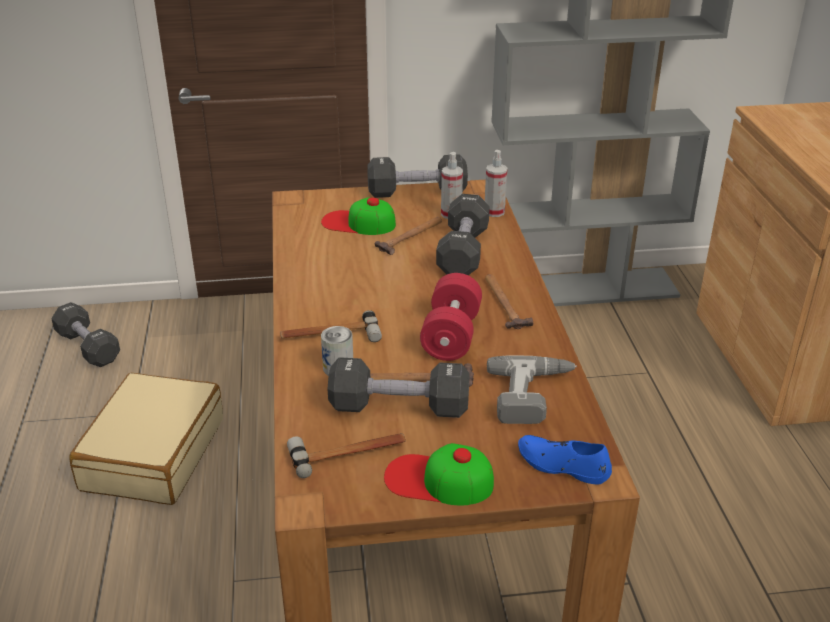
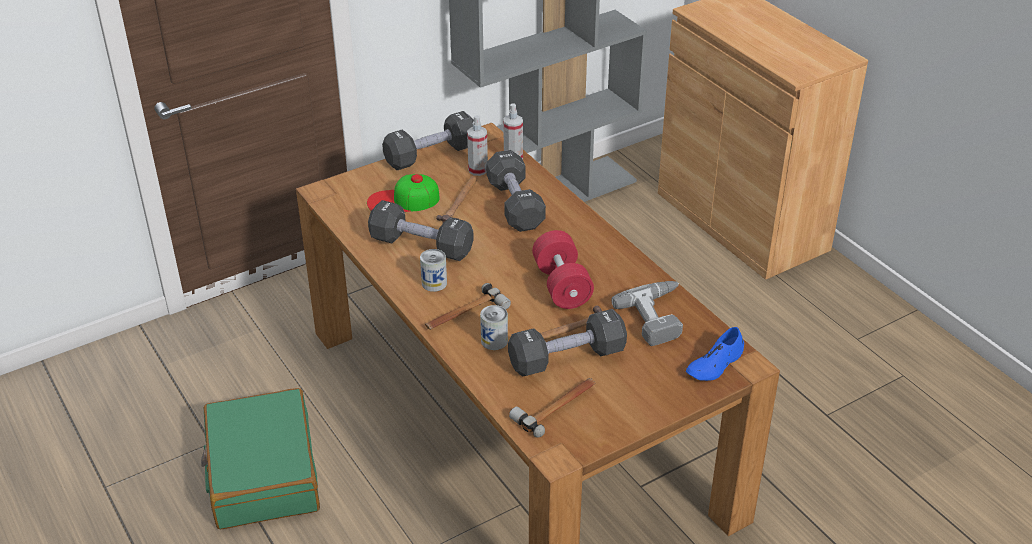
camera: 25 degrees left, 5 degrees up
black dumbbell [51,302,120,367] -> black dumbbell moved to [368,200,474,261]
beige suitcase [69,373,223,505] -> green suitcase [201,388,320,530]
cap [384,443,494,505] -> none
hammer [485,274,533,329] -> none
blue shoe [518,435,612,484] -> blue shoe turned 45 degrees counterclockwise [686,327,744,381]
none -> can [420,249,447,292]

